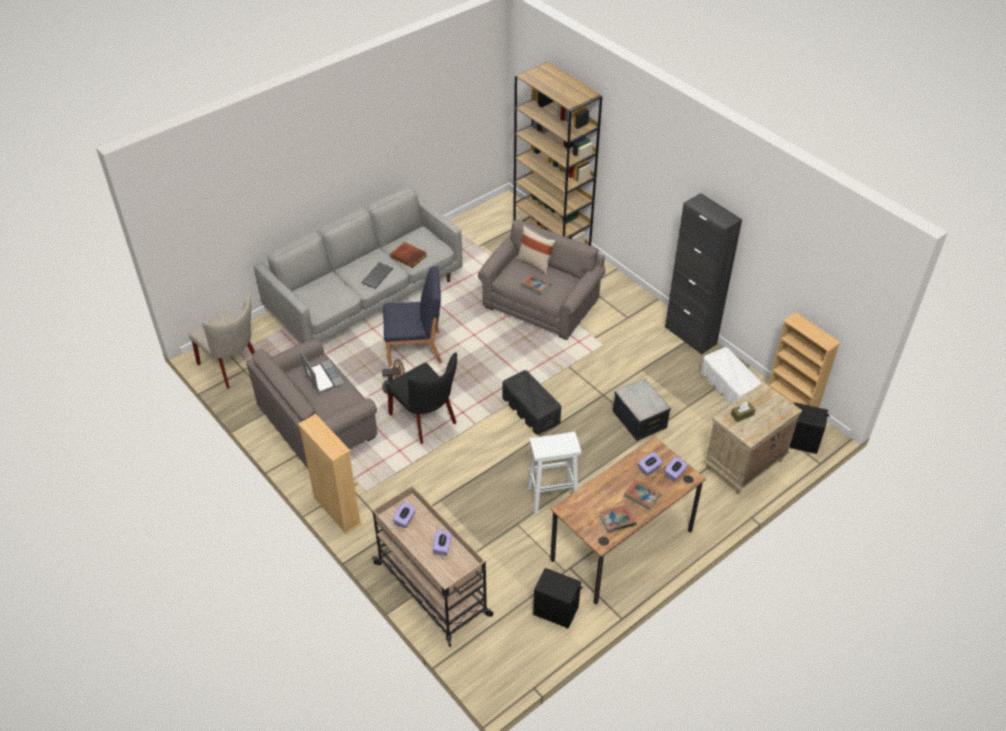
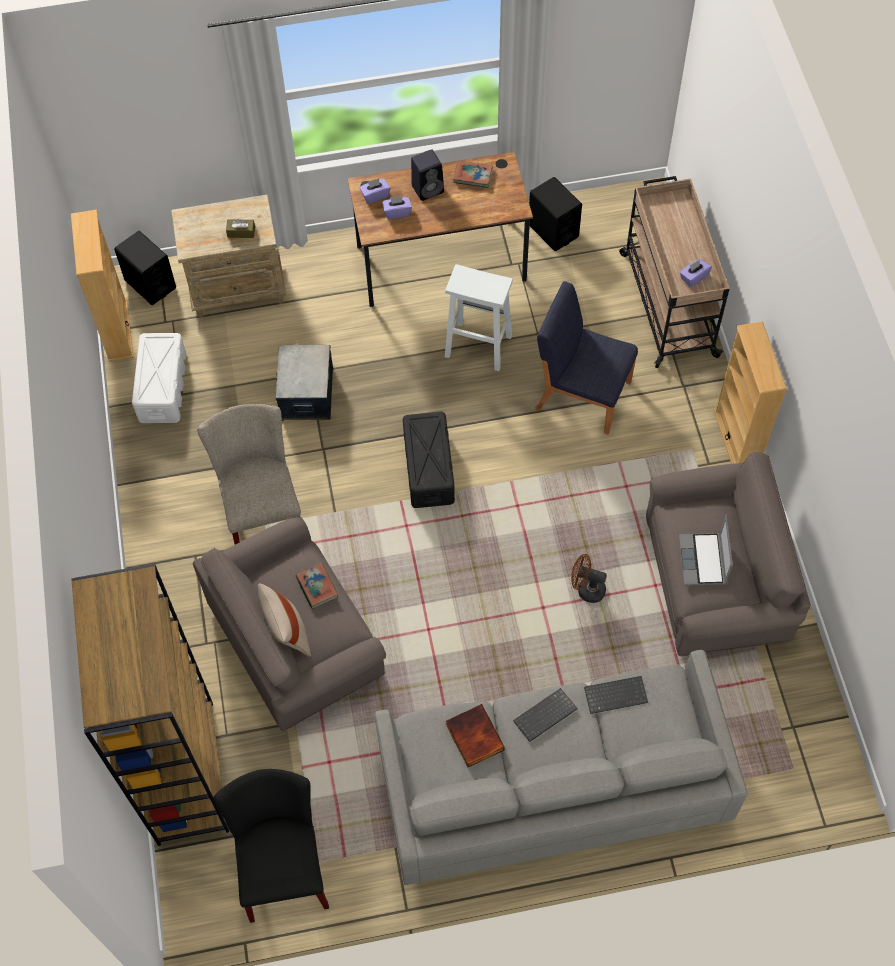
camera: 150 degrees left, 15 degrees up
beige chair [188,296,255,389] -> beige chair moved to [197,404,301,545]
blue chair [383,266,442,367] -> blue chair moved to [535,281,638,435]
black chair [386,352,457,444] -> black chair moved to [213,769,329,923]
purple tissue box [433,529,451,555] -> none
book [624,480,661,510] -> black speaker [411,149,444,201]
black cabinet [665,193,742,355] -> none
none -> keyboard [584,676,648,714]

